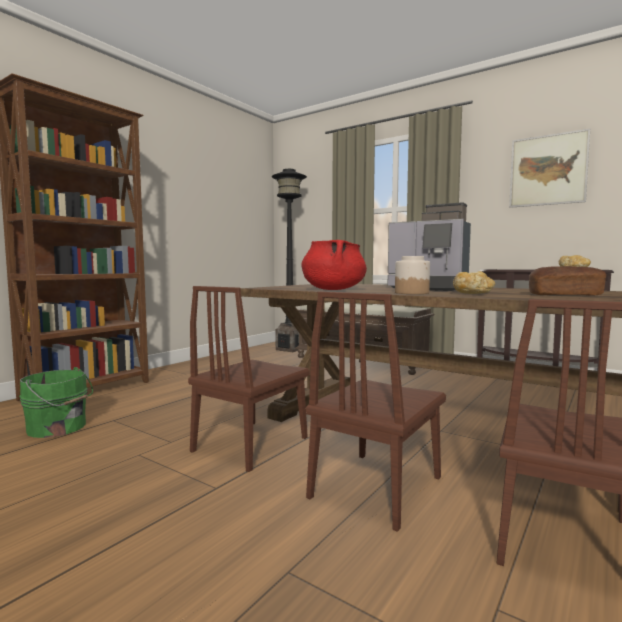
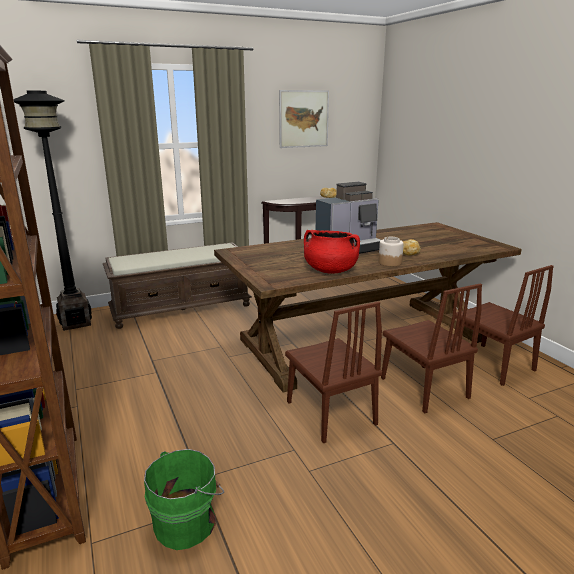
camera: 60 degrees left, 15 degrees up
bread [529,266,606,296] -> none

